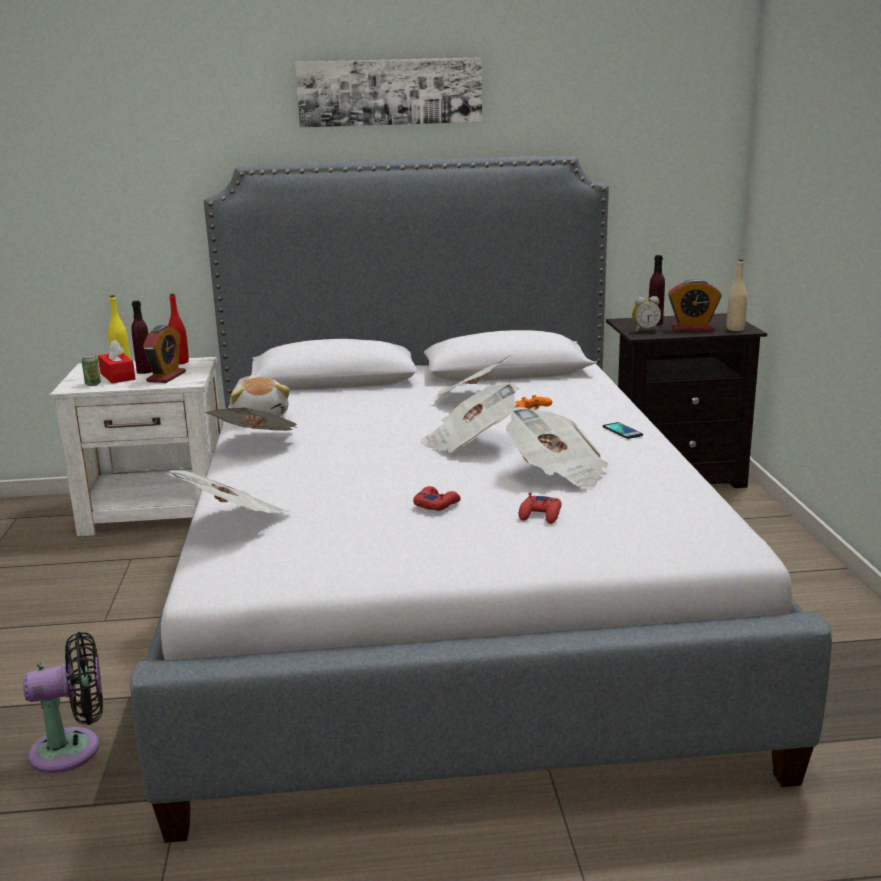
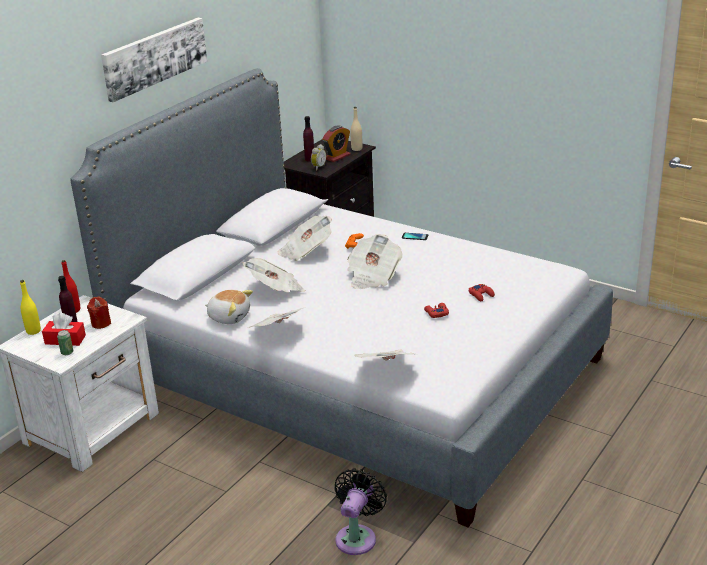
camera: 50 degrees left, 10 degrees up
alarm clock [143,325,186,383] -> red candle [87,297,111,329]
newspaper [506,407,608,490] -> newspaper moved to [242,258,305,292]

